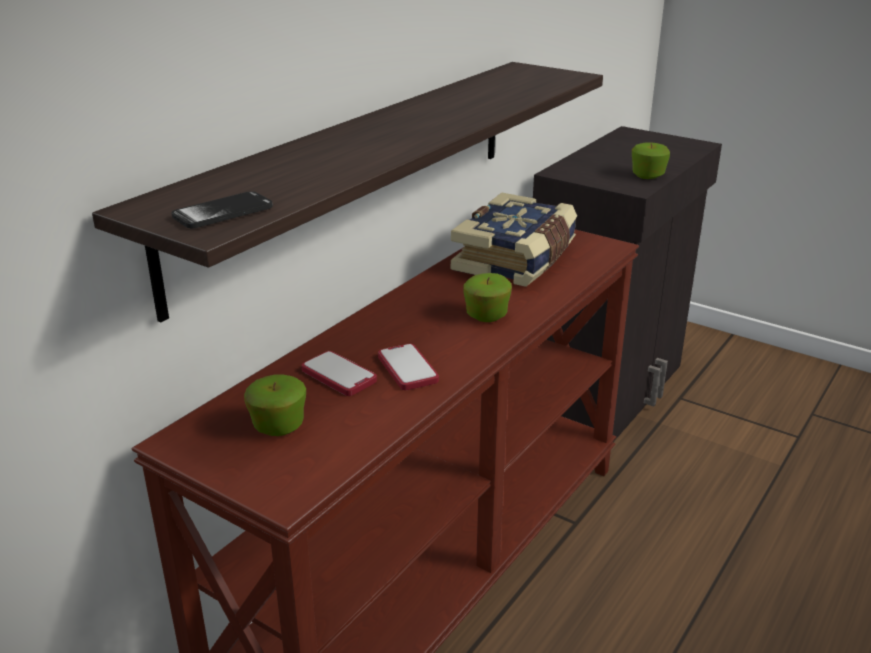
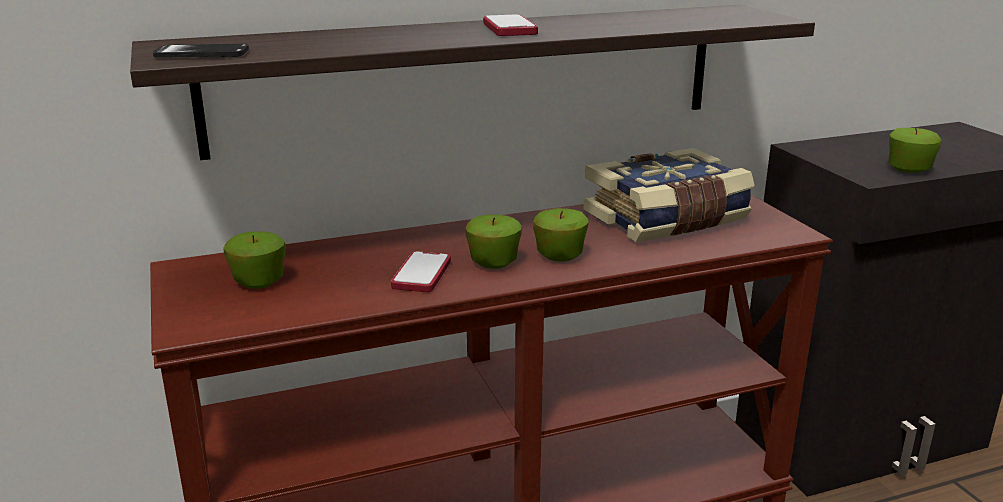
camera: 35 degrees right, 5 degrees down
phone [301,351,377,396] -> phone moved to [483,14,538,36]
none -> apple [465,214,522,269]

